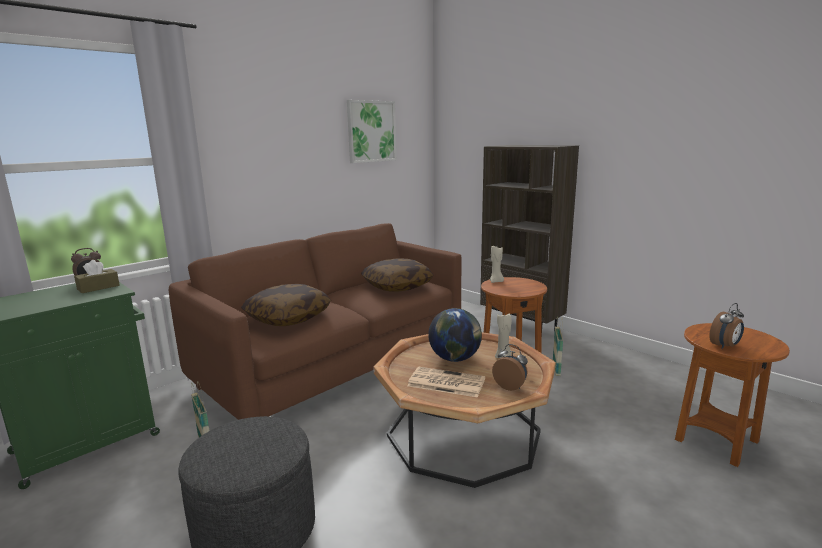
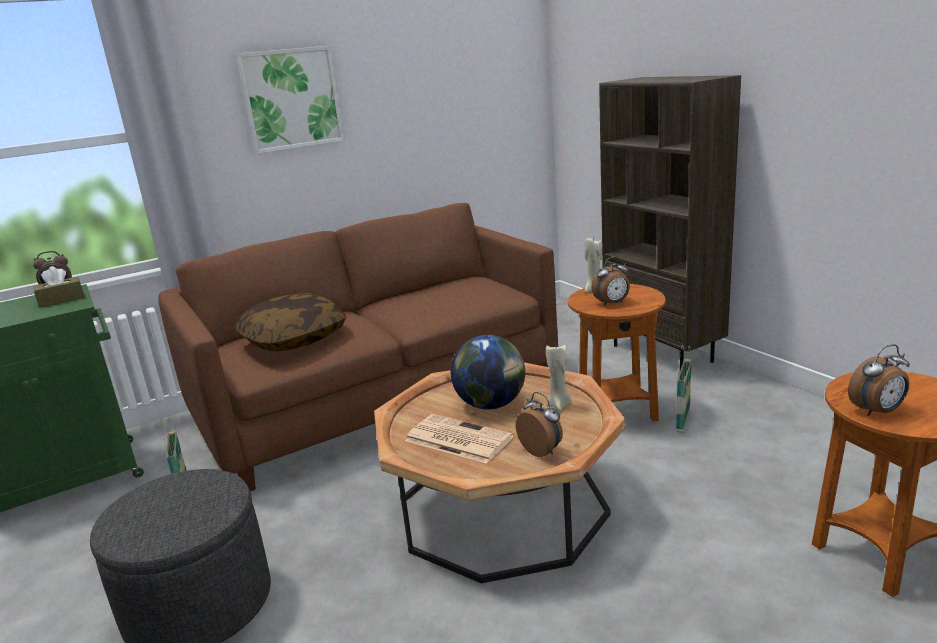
camera: 15 degrees right, 5 degrees up
picture [347,100,396,163] -> picture moved to [236,46,344,154]
pillow [361,258,434,291] -> none
none -> alarm clock [591,257,630,306]

